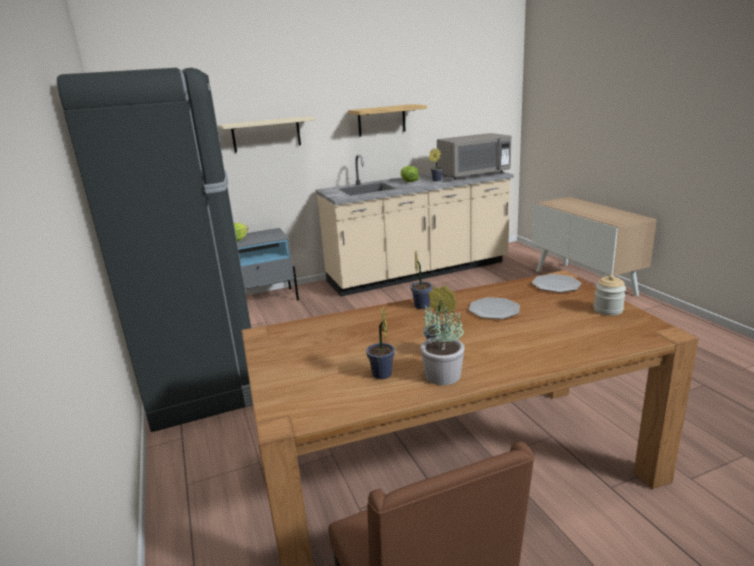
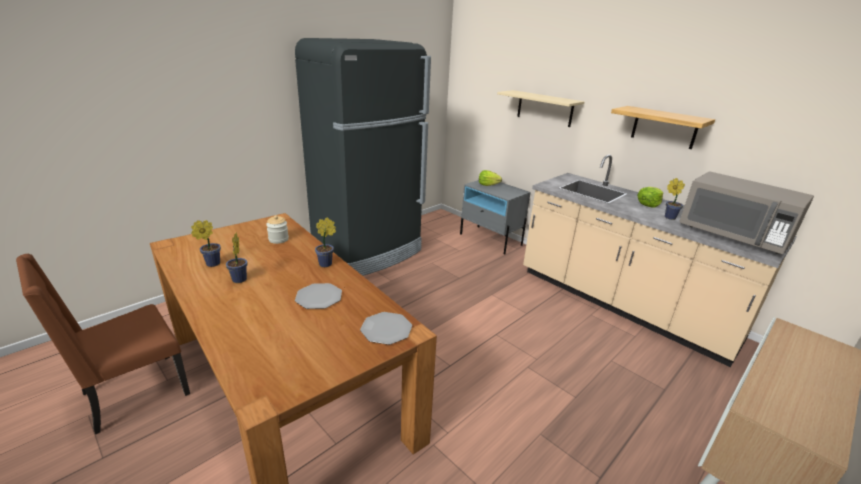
camera: 65 degrees right, 5 degrees up
potted plant [420,303,464,385] -> none
jar [594,275,626,315] -> jar moved to [266,215,289,244]

